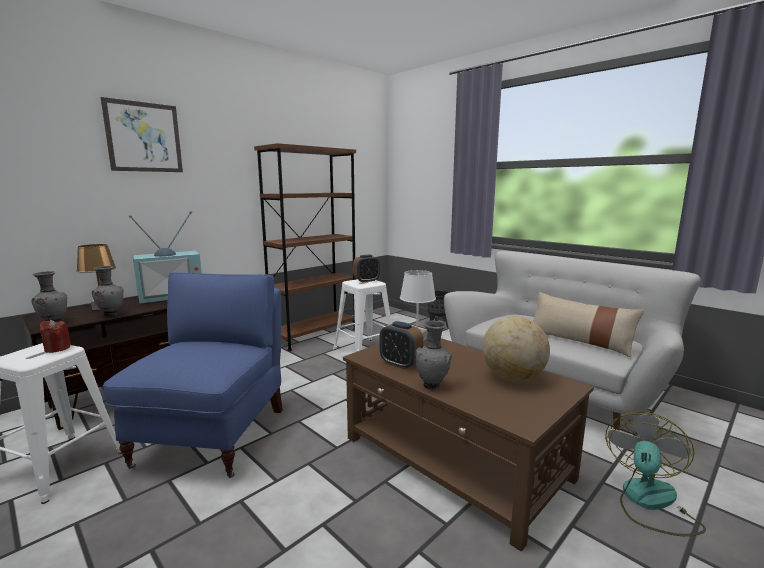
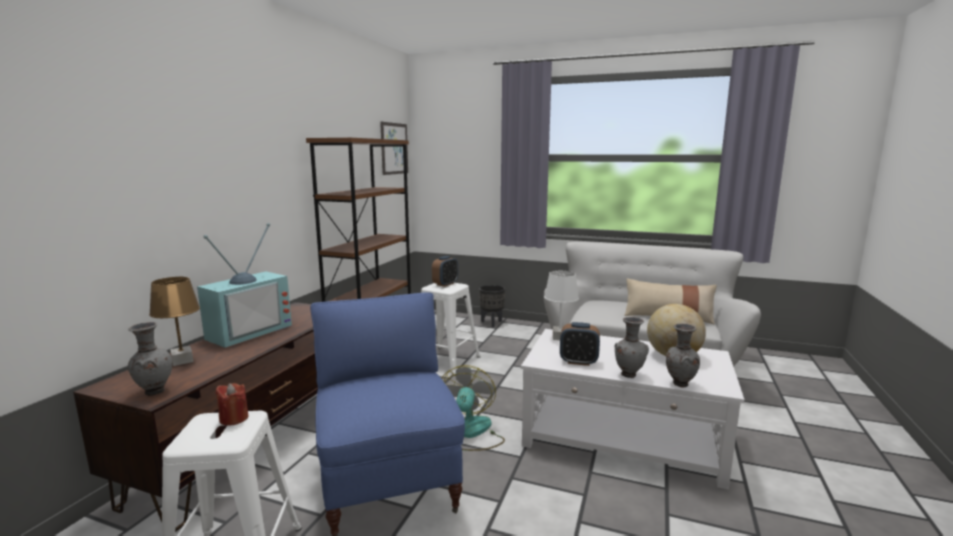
camera: 25 degrees left, 0 degrees up
grey vase [92,266,124,317] -> grey vase moved to [665,323,700,388]
picture [101,97,183,172] -> picture moved to [380,122,408,175]
brown coffee table [343,335,594,552] -> white coffee table [521,329,745,490]
fan [605,412,706,536] -> fan moved to [441,365,505,451]

